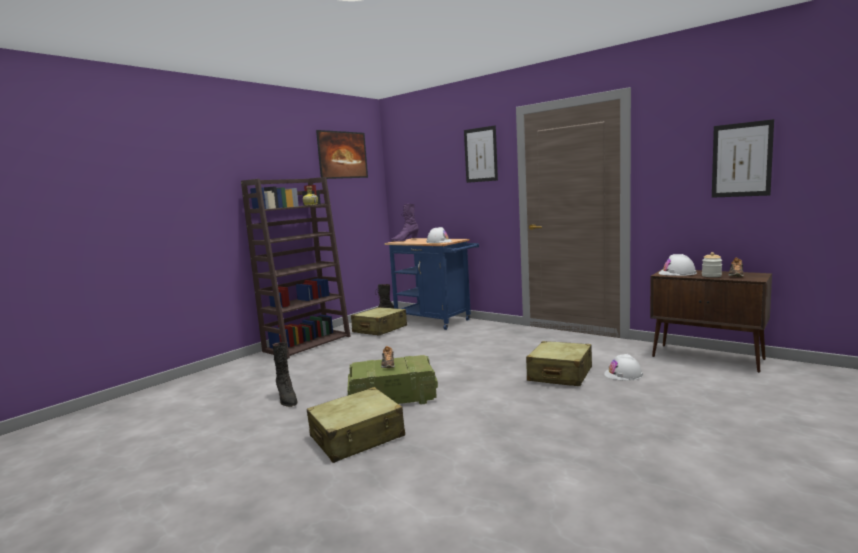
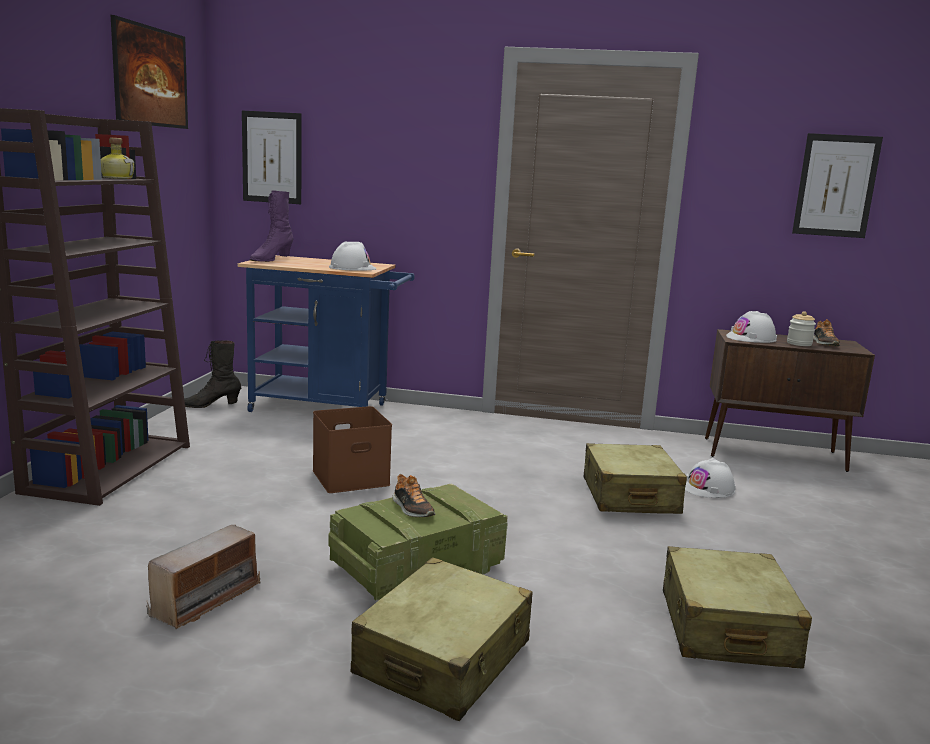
camera: 30 degrees left, 5 degrees up
black boot [272,342,297,407] -> radio [146,525,260,630]
beige suitcase [351,307,407,336] -> beige suitcase moved to [663,546,812,668]
picture [464,125,498,183] -> picture moved to [242,111,302,204]
none -> brown storage box [313,406,392,493]

